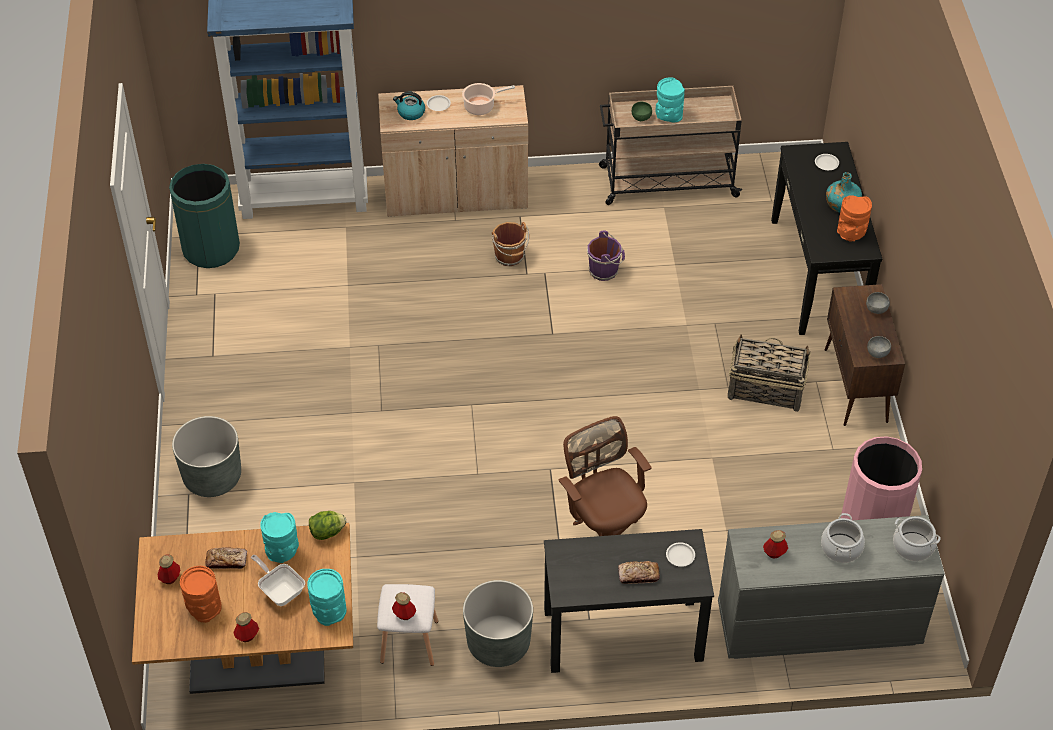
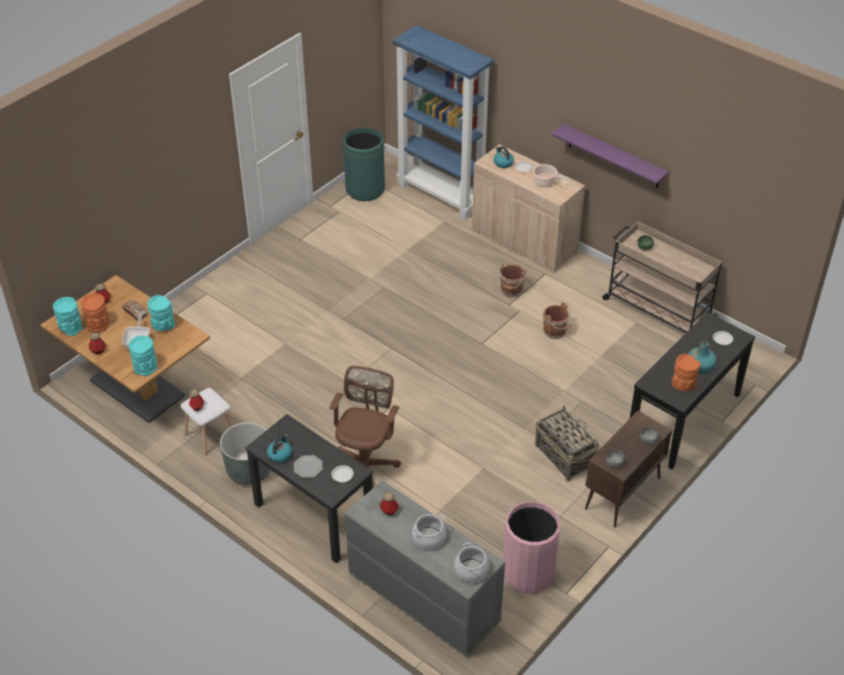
camera: 45 degrees right, 5 degrees down
grey planter [172,416,241,497] -> none
lettuce [309,511,347,540] -> none
purple bucket [587,231,625,281] -> brown bucket [543,302,572,339]
bread [618,561,660,584] -> plate [294,455,323,478]
turquoise vase [655,77,685,123] -> turquoise vase moved to [53,297,82,336]
none -> kettle [267,435,292,463]
none -> purple shelf [551,124,669,188]

